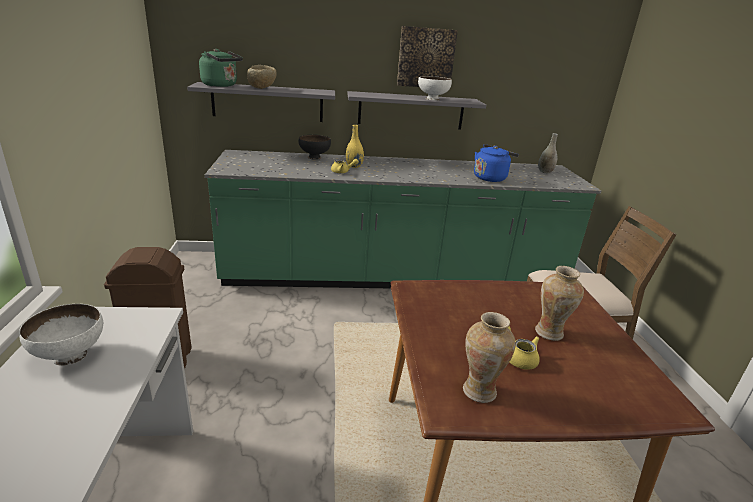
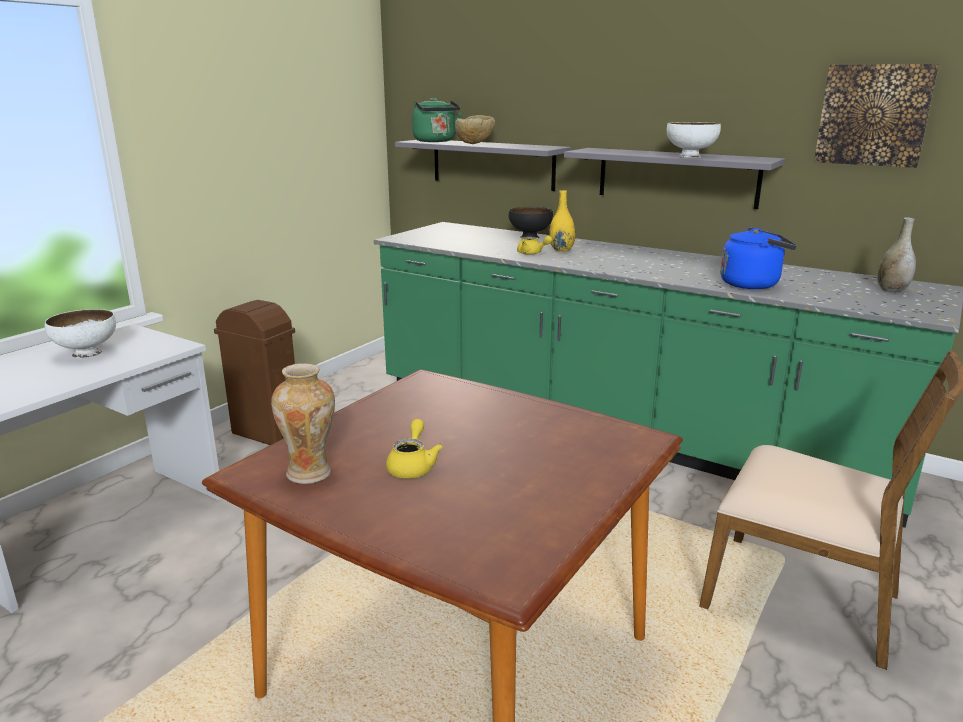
camera: 40 degrees right, 5 degrees down
picture [397,26,458,87] -> picture moved to [814,64,939,168]
vase [535,266,584,341] -> none

